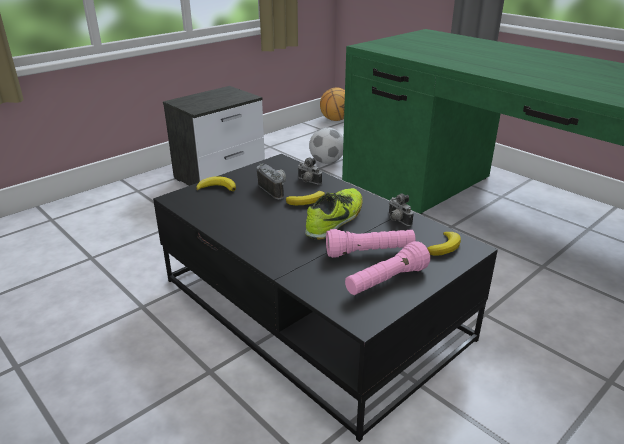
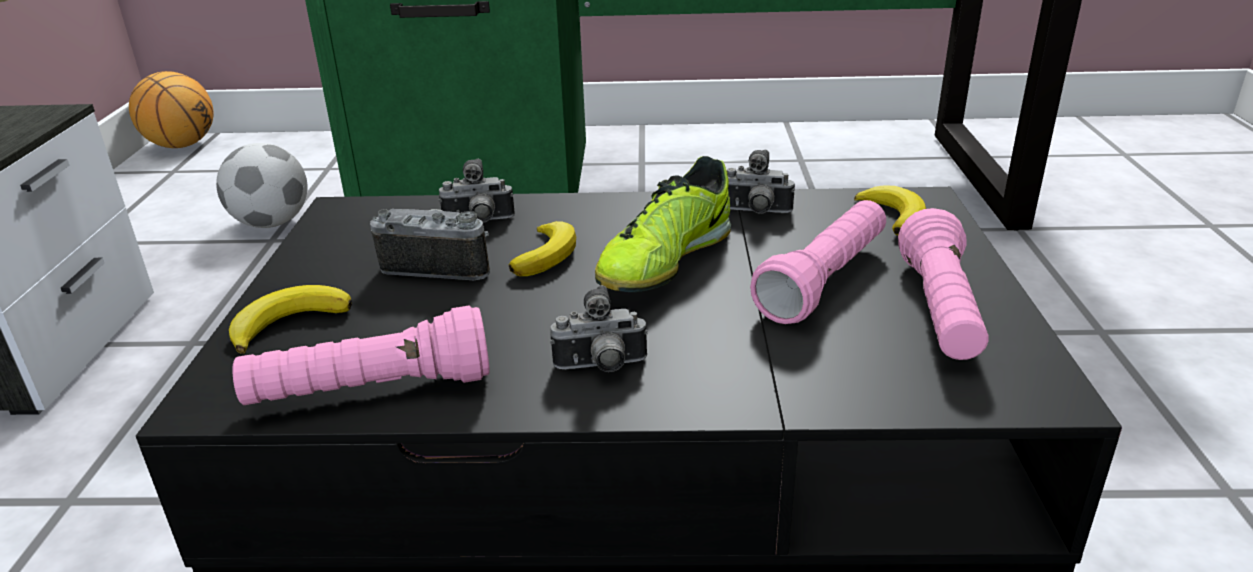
camera: 45 degrees left, 0 degrees up
shoe [305,188,362,240] -> shoe turned 135 degrees counterclockwise [595,156,731,292]
none -> pink flashlight [232,306,490,405]
none -> camera [550,285,648,372]

